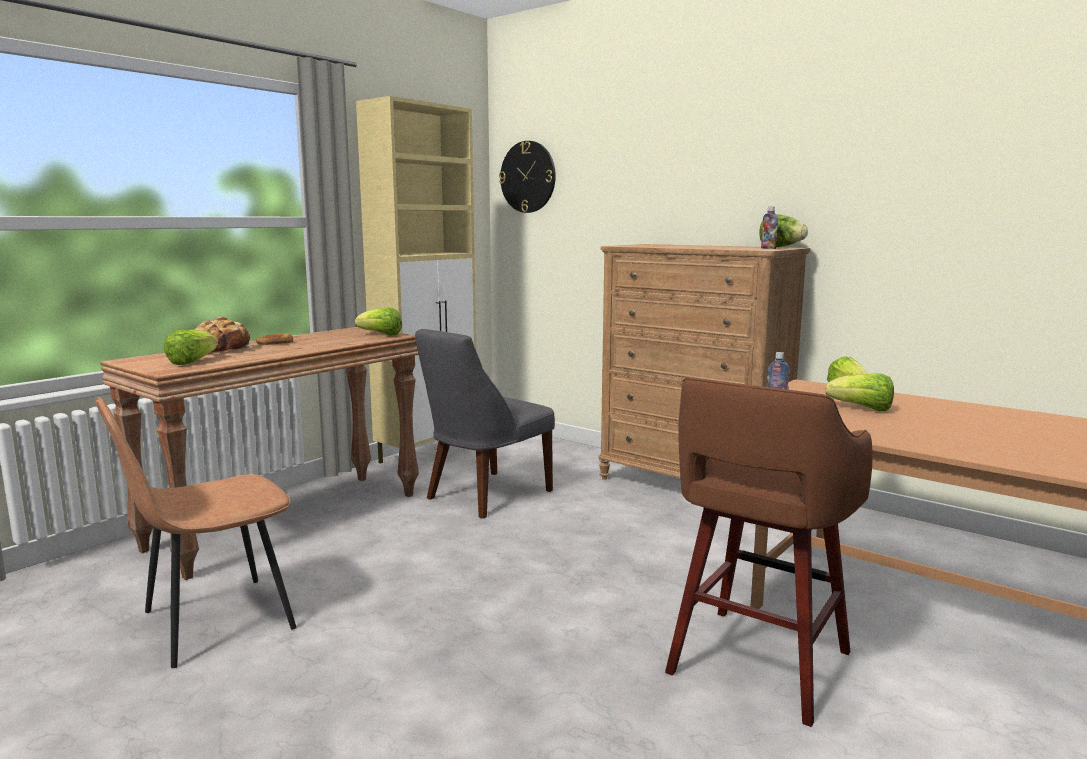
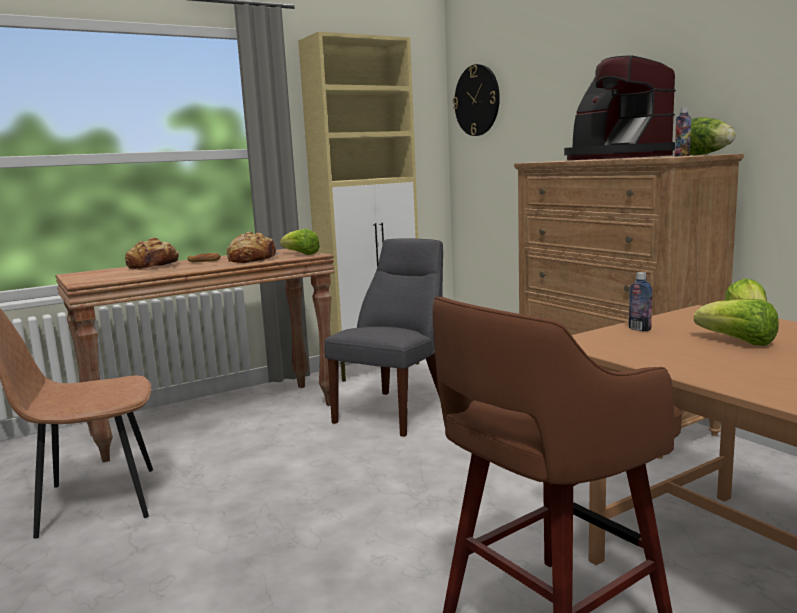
camera: 20 degrees right, 0 degrees up
lettuce [164,329,218,365] -> none
grey chair [415,329,555,519] -> grey chair turned 150 degrees clockwise [324,238,443,437]
none -> bread [227,232,280,263]
none -> coffee machine [564,55,676,160]

